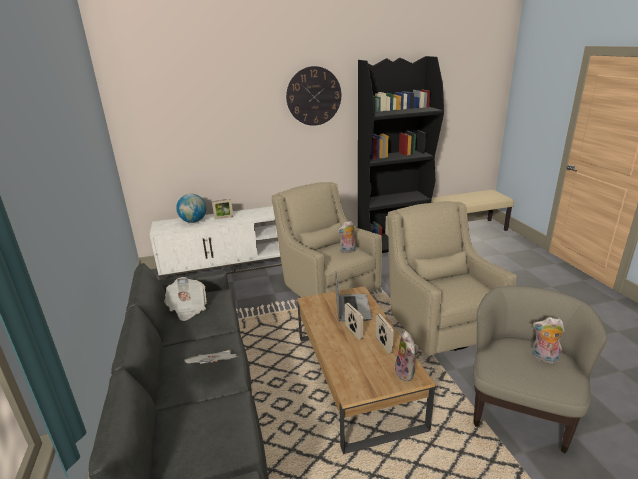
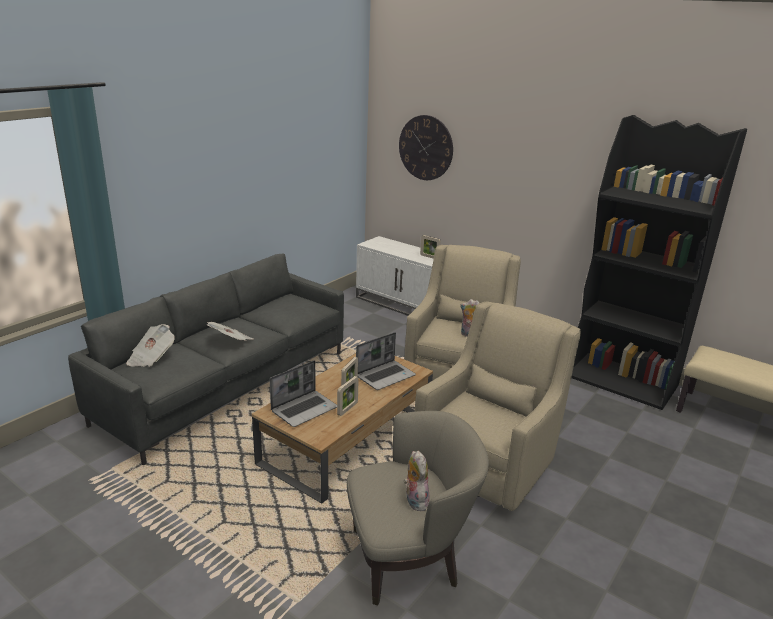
camera: 50 degrees right, 0 degrees up
newspaper [164,277,206,321] -> newspaper moved to [126,324,175,367]
globe [176,194,206,223] -> none
wall clock [286,66,341,126] -> wall clock moved to [399,115,453,180]
plush toy [395,331,418,381] -> none
none -> laptop [270,360,337,427]

